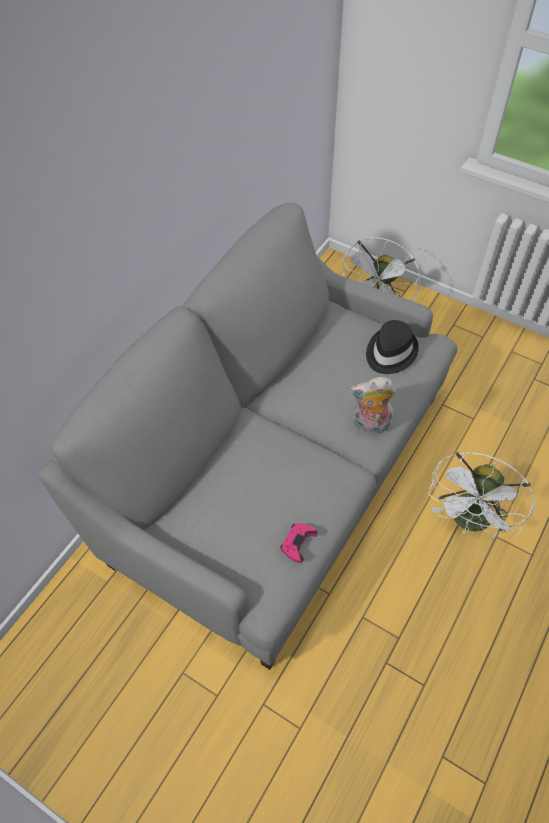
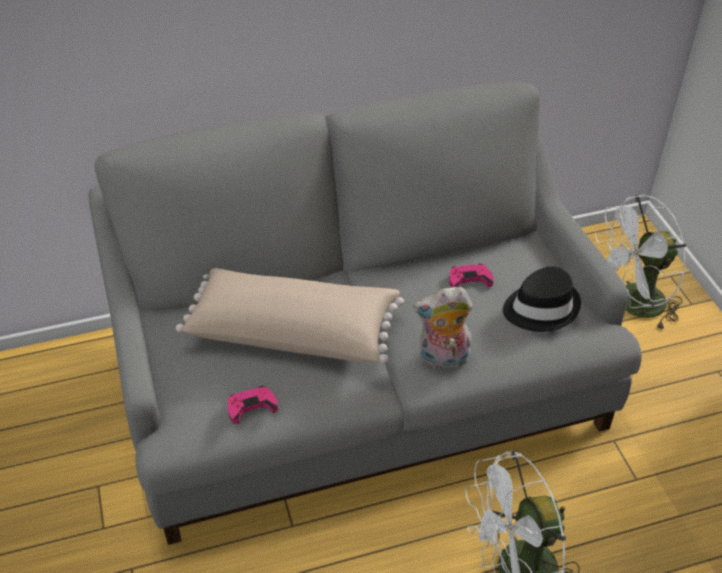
camera: 40 degrees right, 10 degrees down
plush toy [350,377,396,433] -> plush toy turned 45 degrees counterclockwise [413,287,473,372]
none -> beige pillow [176,268,404,363]
none -> pink game controller [449,264,494,288]

